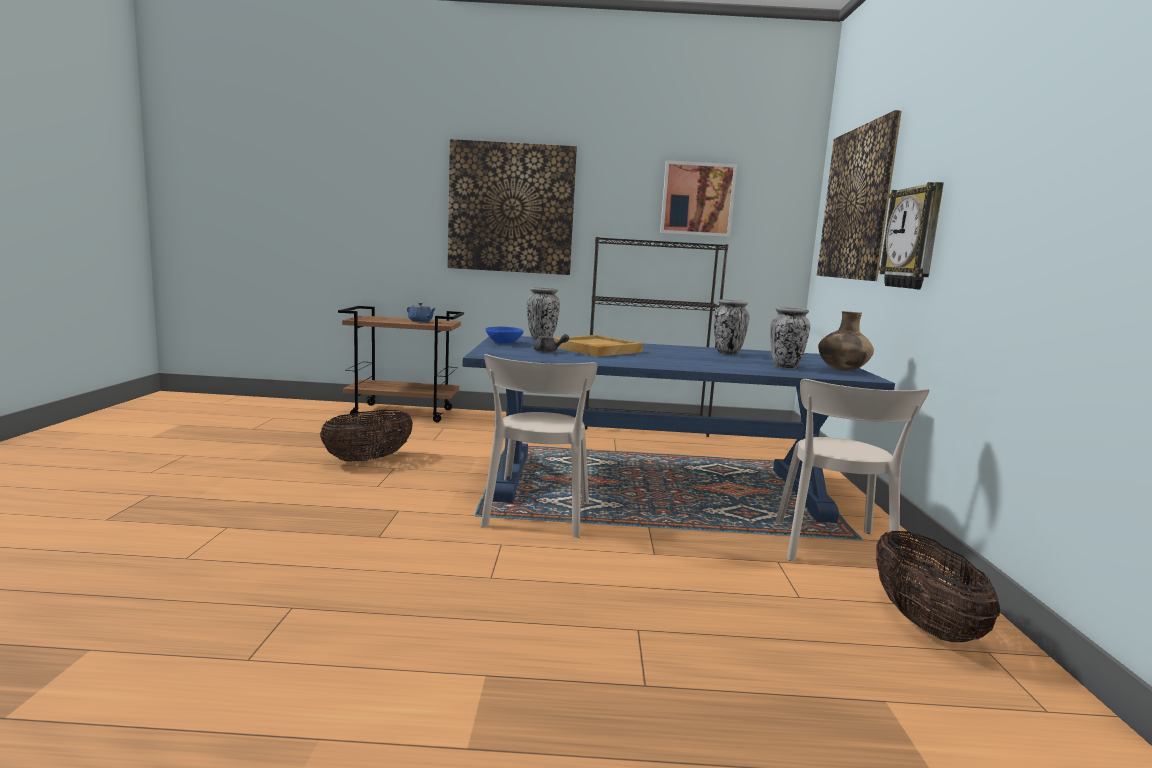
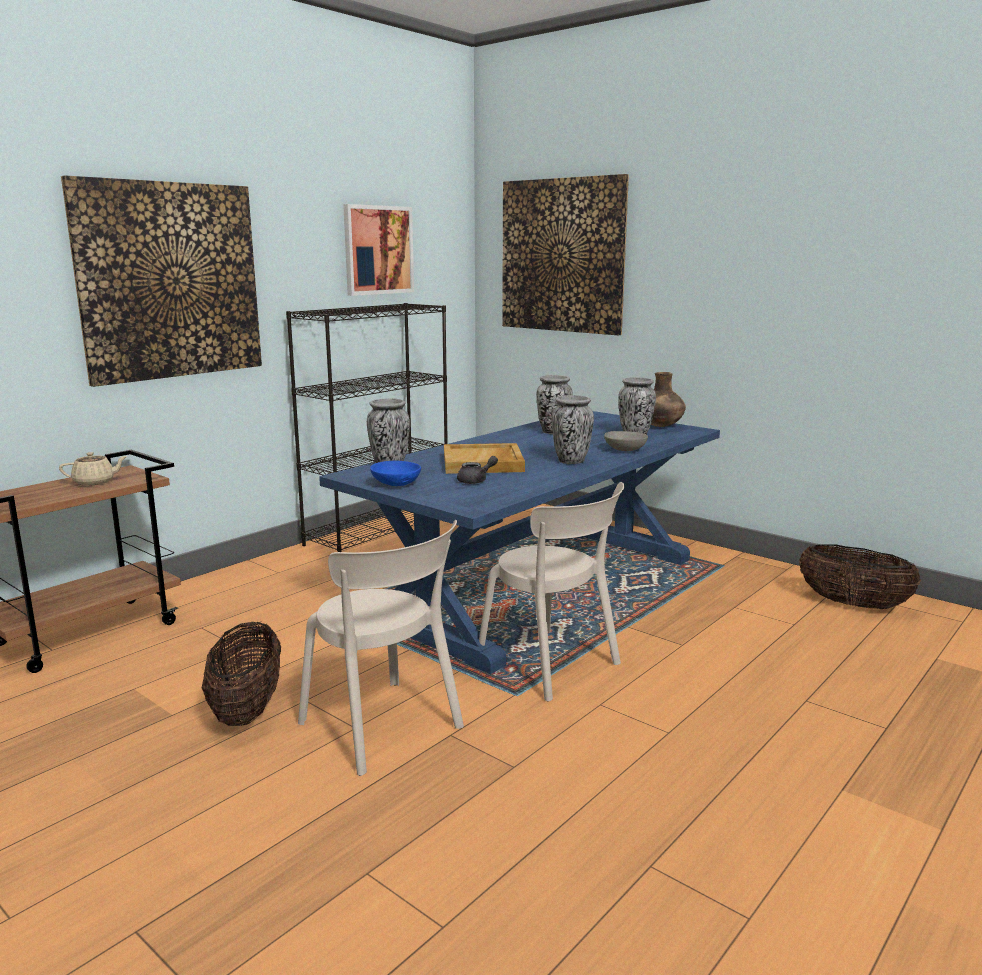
camera: 50 degrees left, 5 degrees up
blue teapot [407,303,436,322] -> beige teapot [59,452,127,486]
beige chair [775,379,929,561] -> beige chair moved to [298,520,464,776]
wall clock [879,182,944,289] -> none
none -> vase [552,395,594,464]
none -> grey bowl [604,431,648,451]

